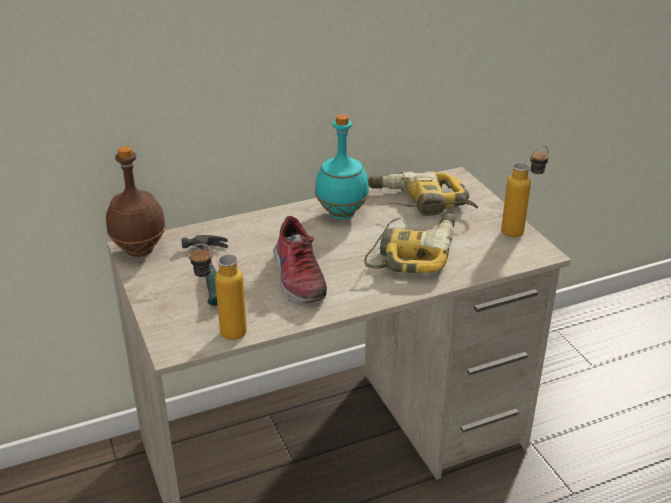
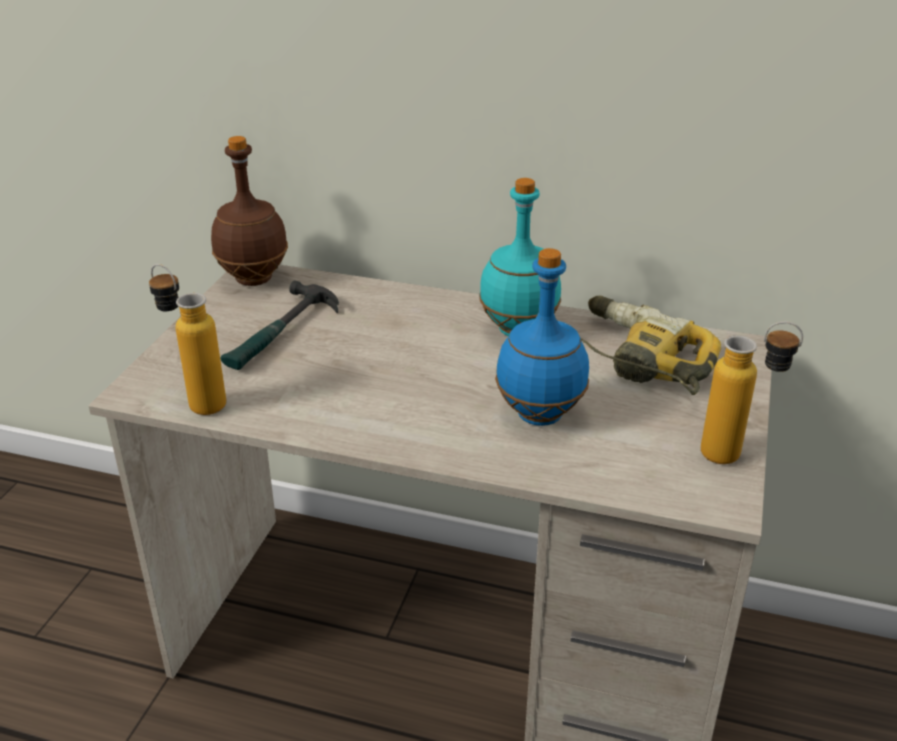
camera: 40 degrees right, 0 degrees up
shoe [273,216,327,305] -> none
power drill [364,213,455,273] -> blue bottle [495,248,589,426]

